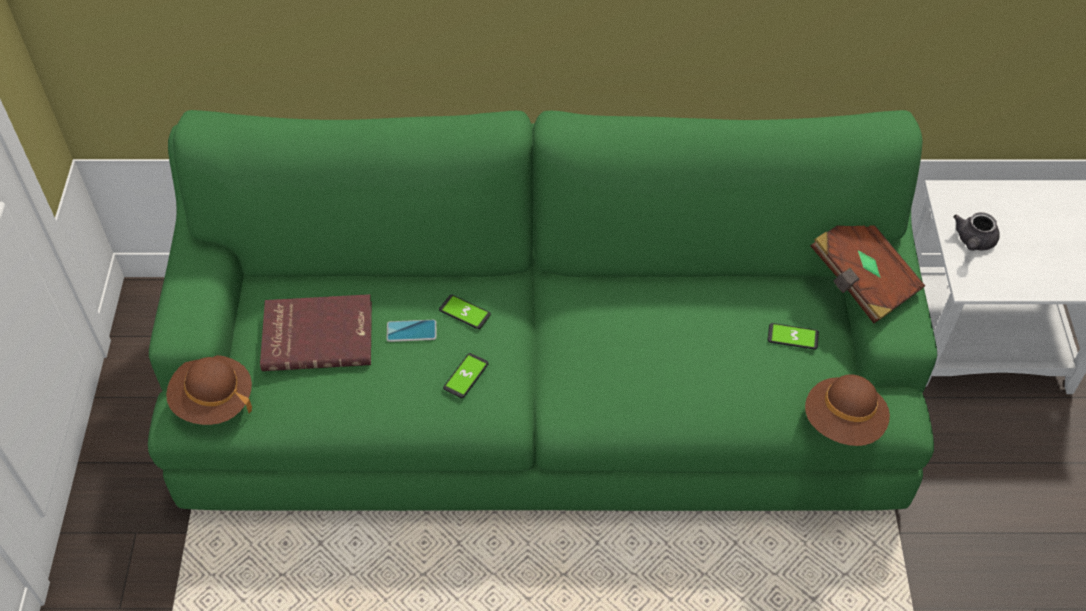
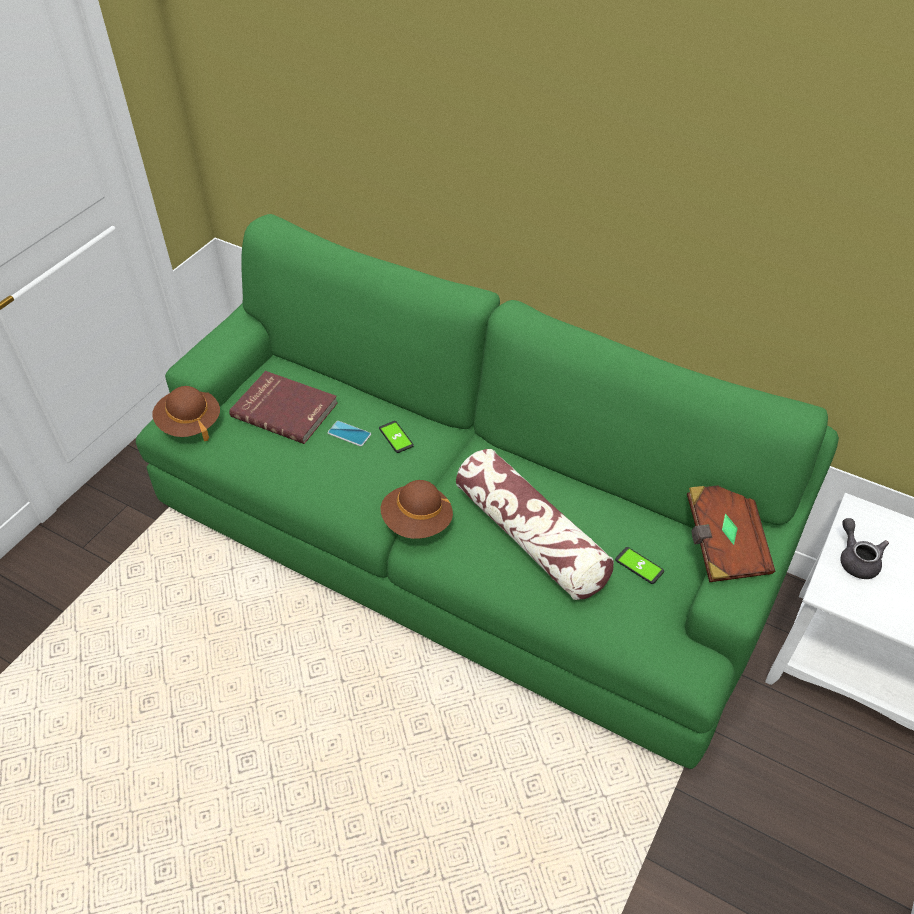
camera: 30 degrees right, 5 degrees down
phone [443,353,489,398] -> none
brown hat [805,374,890,446] -> brown hat moved to [381,480,453,539]
grey teapot [953,212,1000,251] -> grey teapot turned 105 degrees clockwise [840,518,889,579]
none -> pillow [456,449,614,600]

